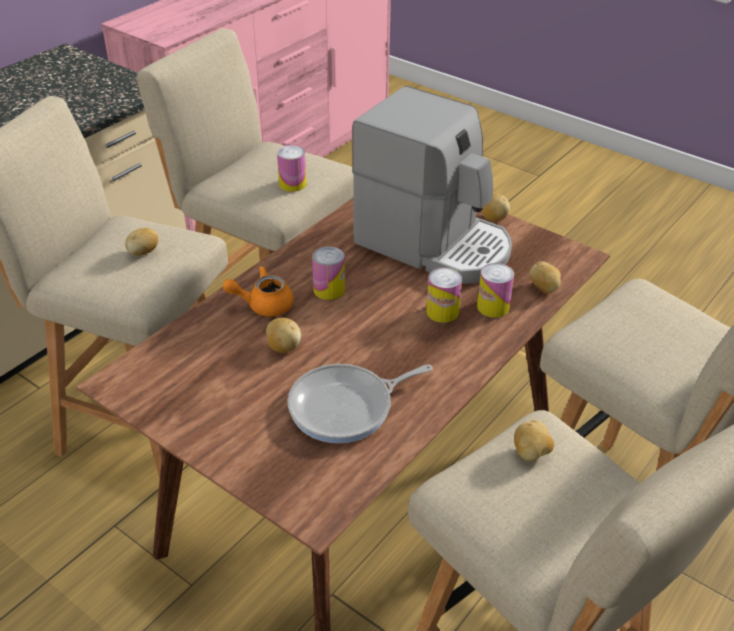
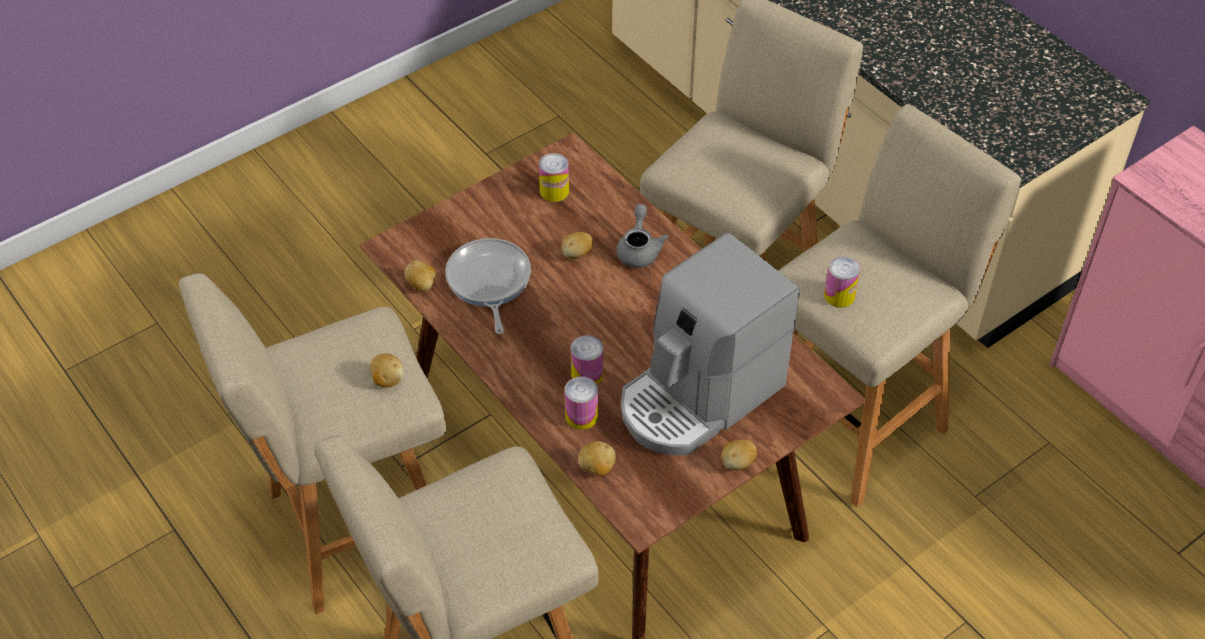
camera: 105 degrees right, 10 degrees up
potato [125,228,158,256] -> potato moved to [405,260,436,292]
orange teapot [223,266,294,316] -> grey teapot [617,204,669,268]
can [312,246,345,300] -> can moved to [539,153,569,202]

